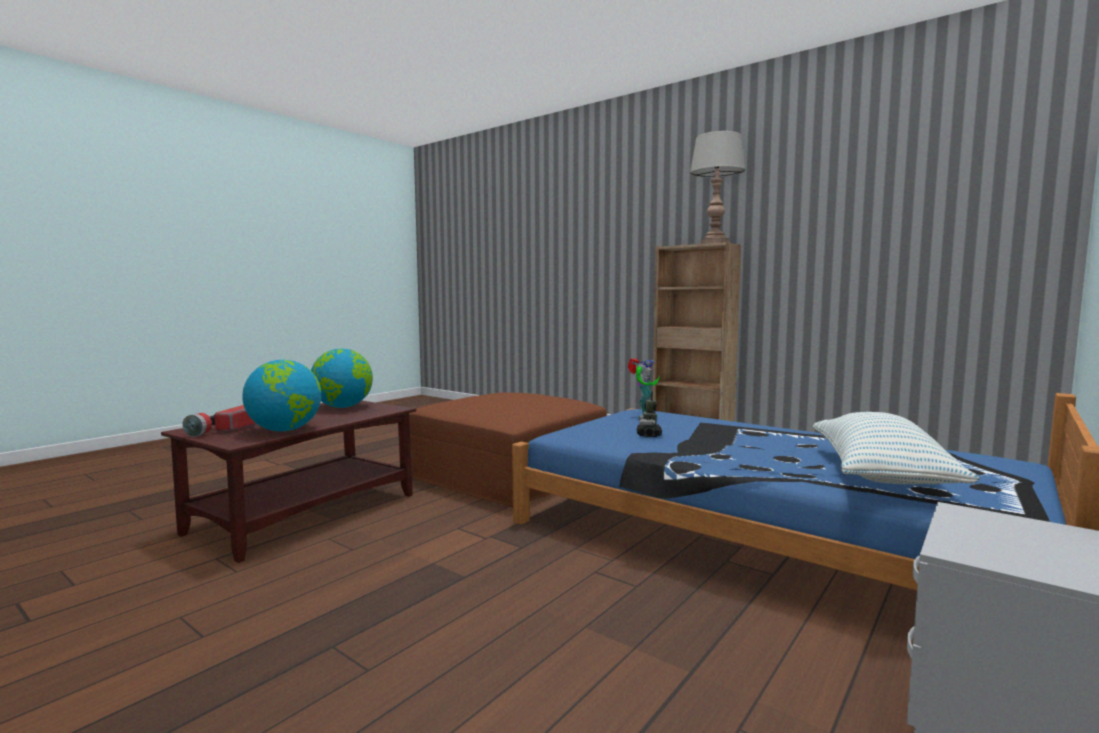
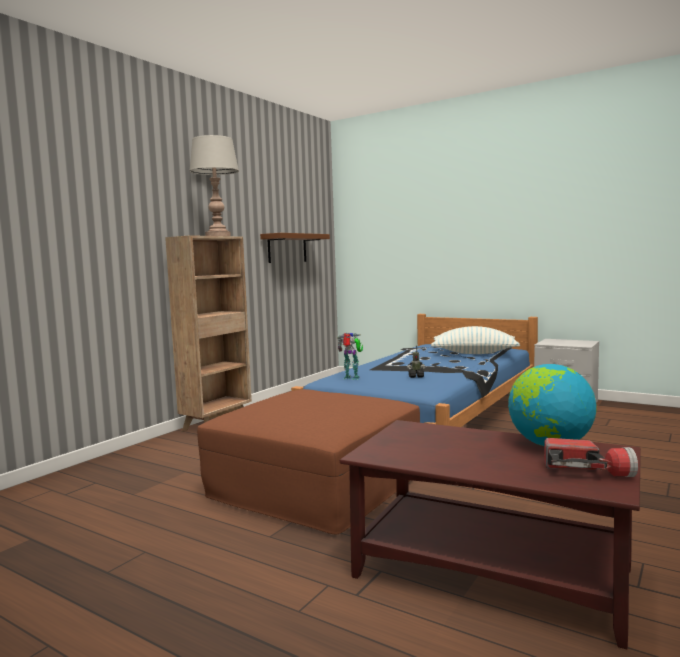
camera: 95 degrees left, 0 degrees up
globe [311,349,373,408] -> none
none -> brown shelf [260,233,330,263]

